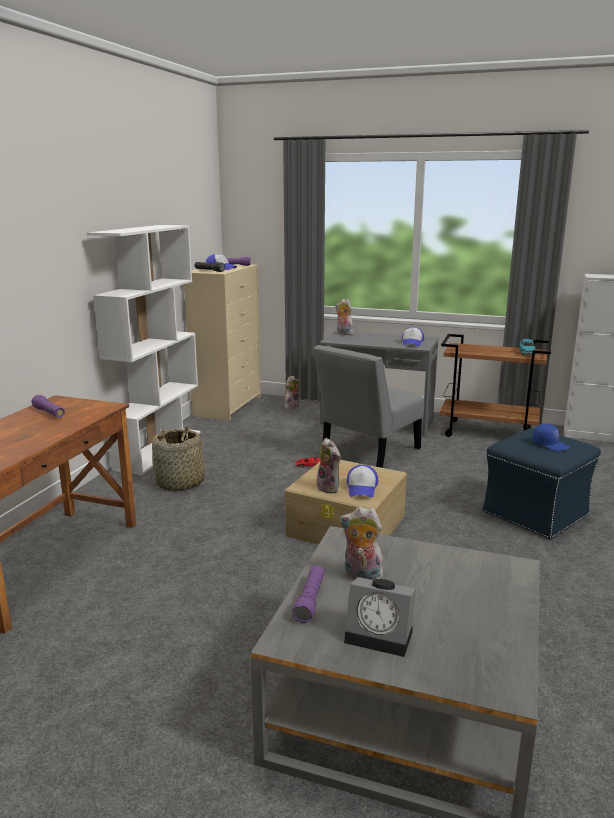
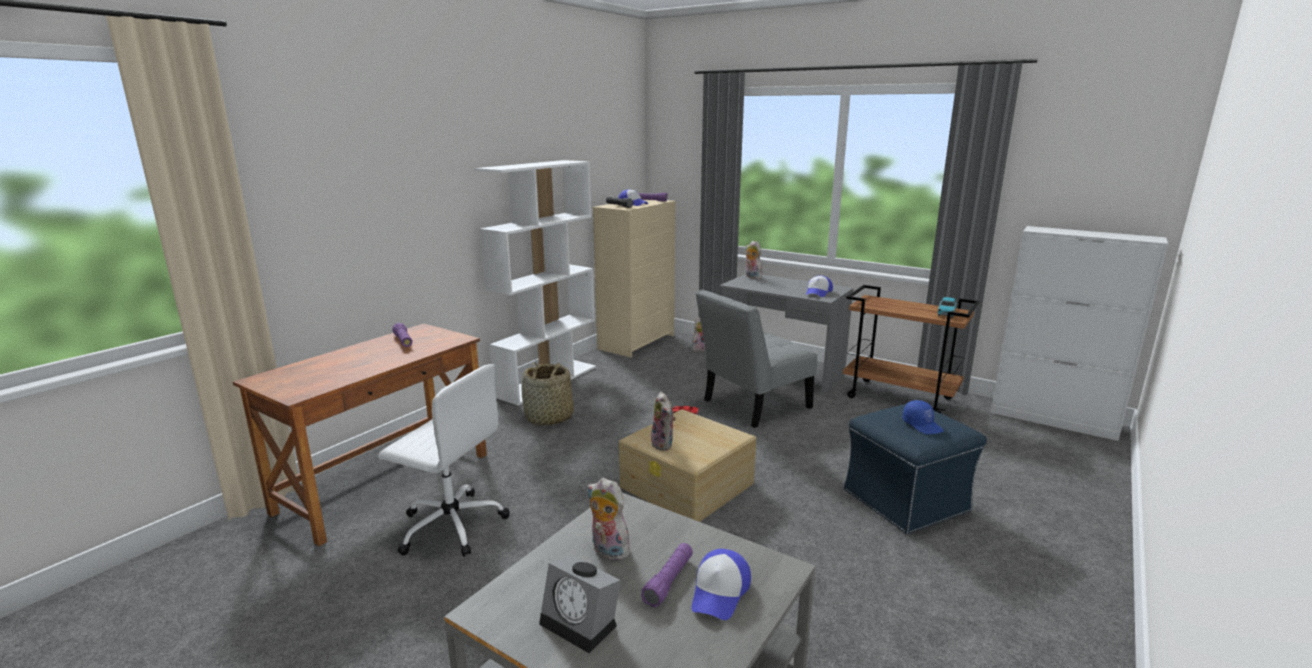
camera: 15 degrees right, 0 degrees up
purple flashlight [292,565,325,623] -> purple flashlight moved to [641,543,693,607]
cap [347,465,378,498] -> cap moved to [691,549,751,620]
none -> white office chair [378,364,510,557]

